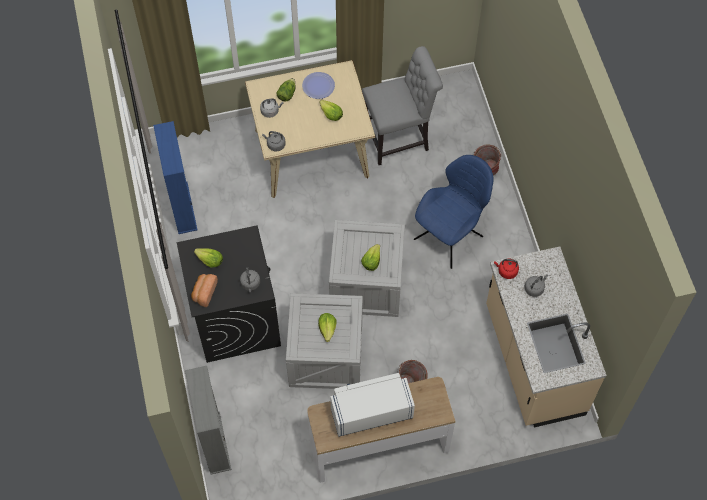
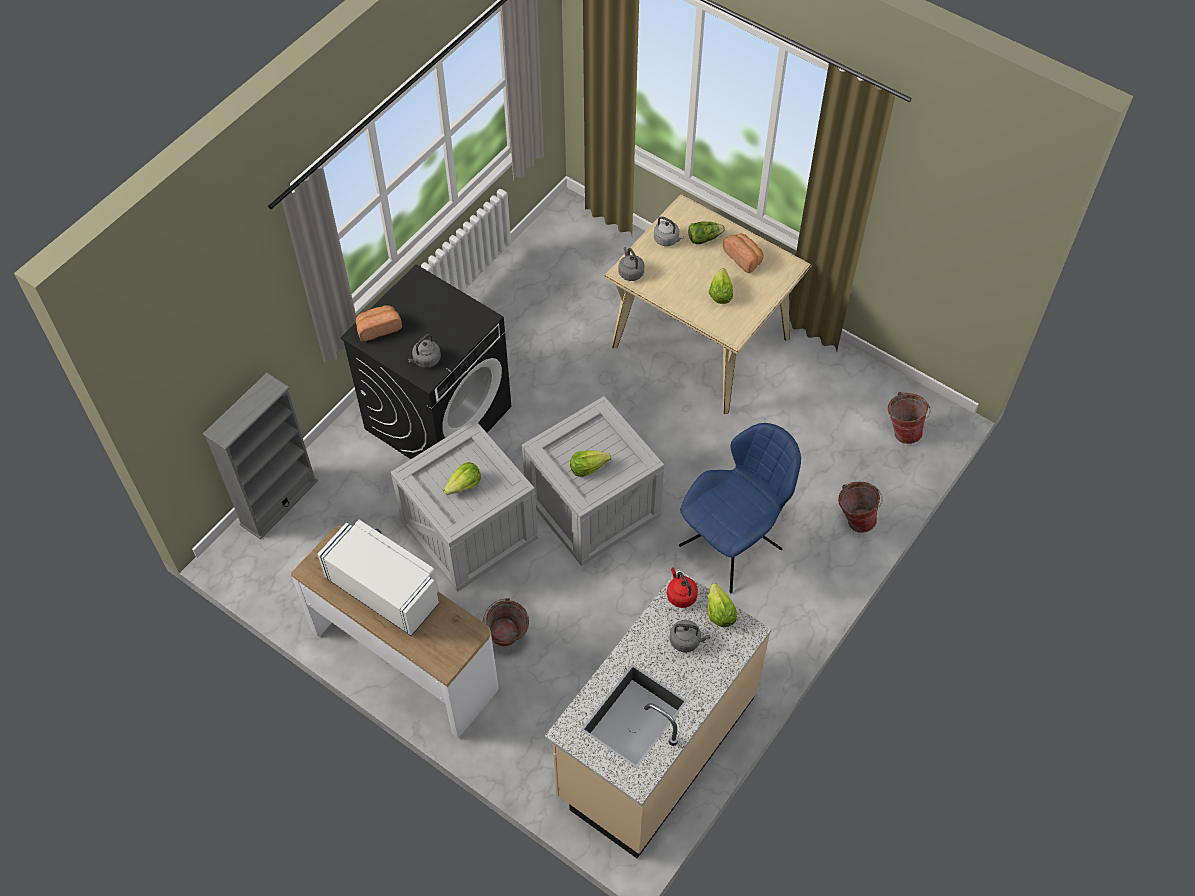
camera: 50 degrees right, 5 degrees down
blue bookcase [153,121,197,234] -> none
lettuce [194,248,223,268] -> lettuce moved to [707,583,737,627]
plate [302,72,335,99] -> bread [723,234,763,273]
grey chair [362,46,443,165] -> none
blue chair [414,155,494,269] -> blue chair turned 45 degrees counterclockwise [679,423,801,593]
none -> bucket [888,392,930,444]

